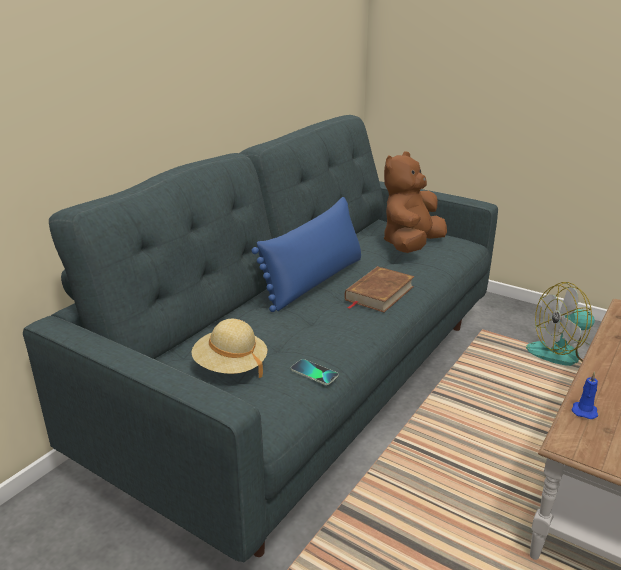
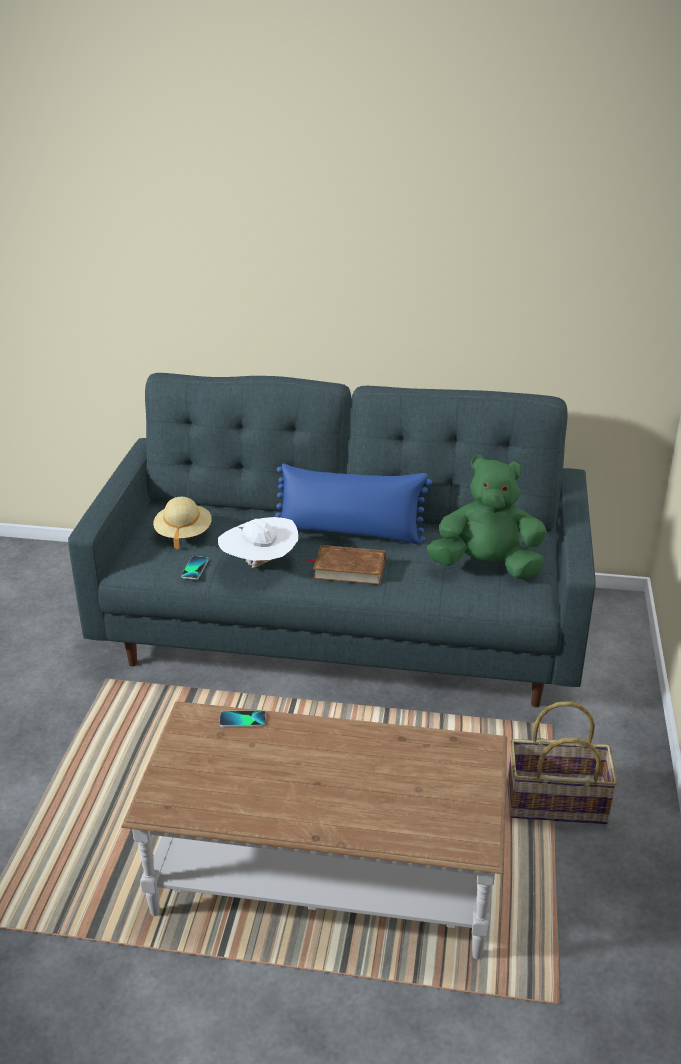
camera: 65 degrees right, 5 degrees up
brown plush toy [384,151,447,253] -> green plush toy [427,455,547,580]
fan [526,282,595,366] -> basket [507,701,618,824]
blue candle [572,372,598,419] -> phone [219,710,266,727]
none -> white hat [218,517,298,568]

